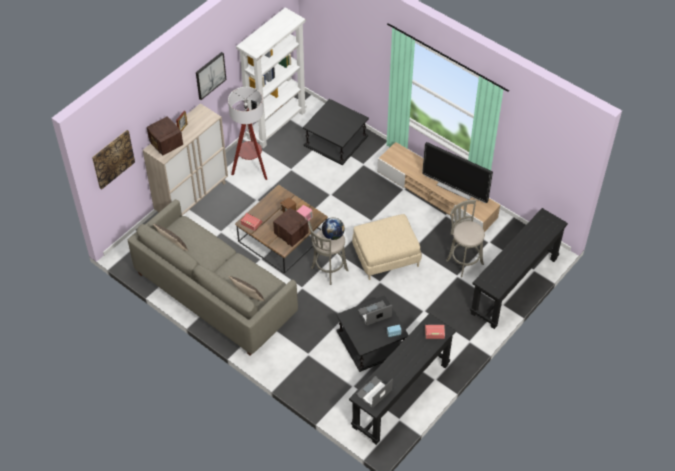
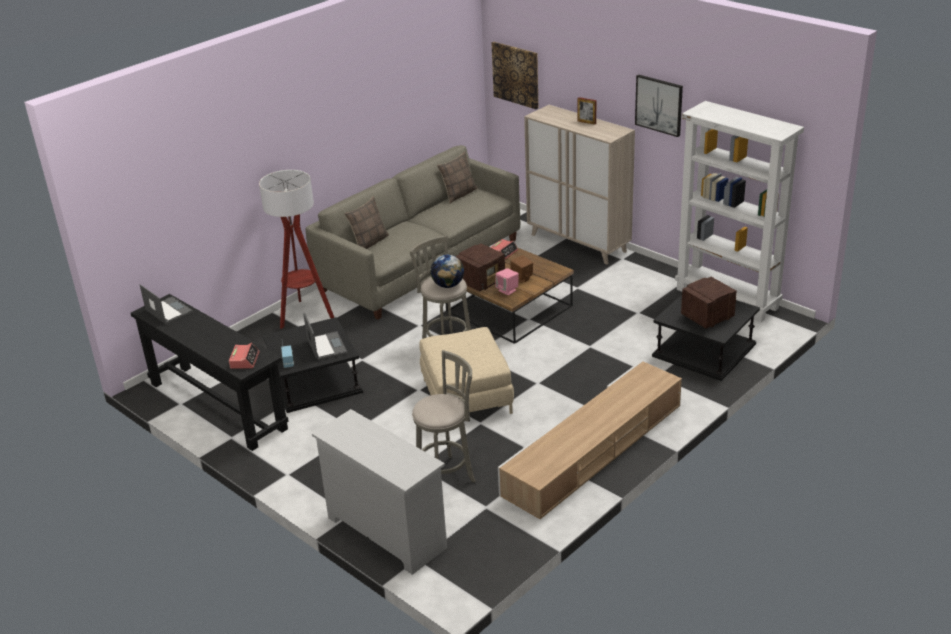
camera: 95 degrees right, 20 degrees down
radio [147,117,183,155] -> radio moved to [681,277,737,329]
floor lamp [228,87,267,180] -> floor lamp moved to [259,170,334,329]
television [422,142,493,203] -> none
black console table [470,208,568,329] -> white dresser [312,409,447,575]

